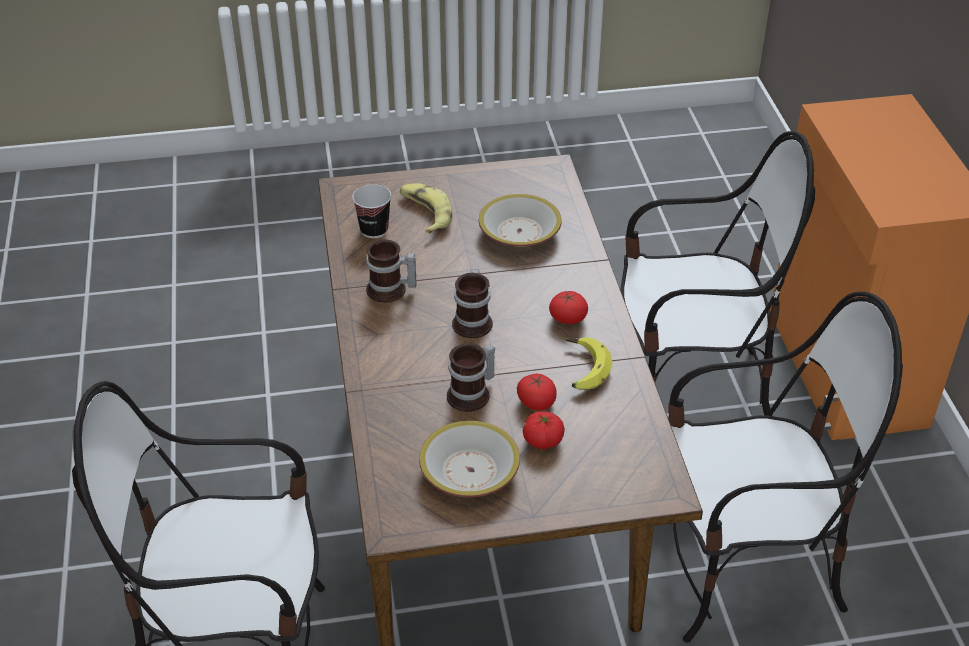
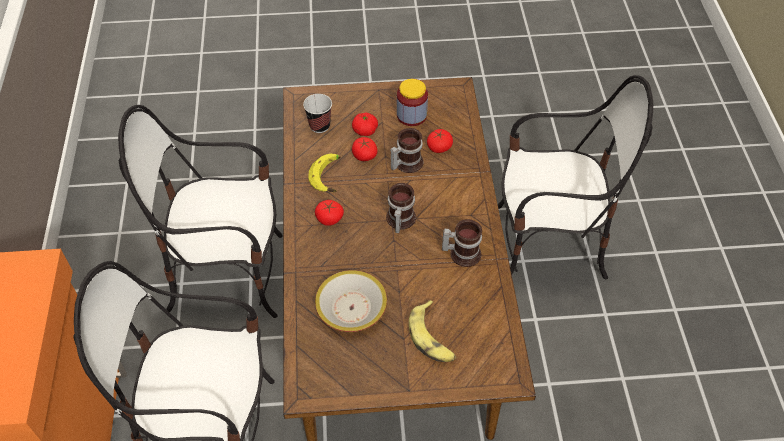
camera: 175 degrees left, 10 degrees up
cup [352,184,391,238] -> cup moved to [303,94,332,133]
bowl [419,421,520,497] -> jar [397,79,428,126]
none -> tomato [427,129,453,153]

